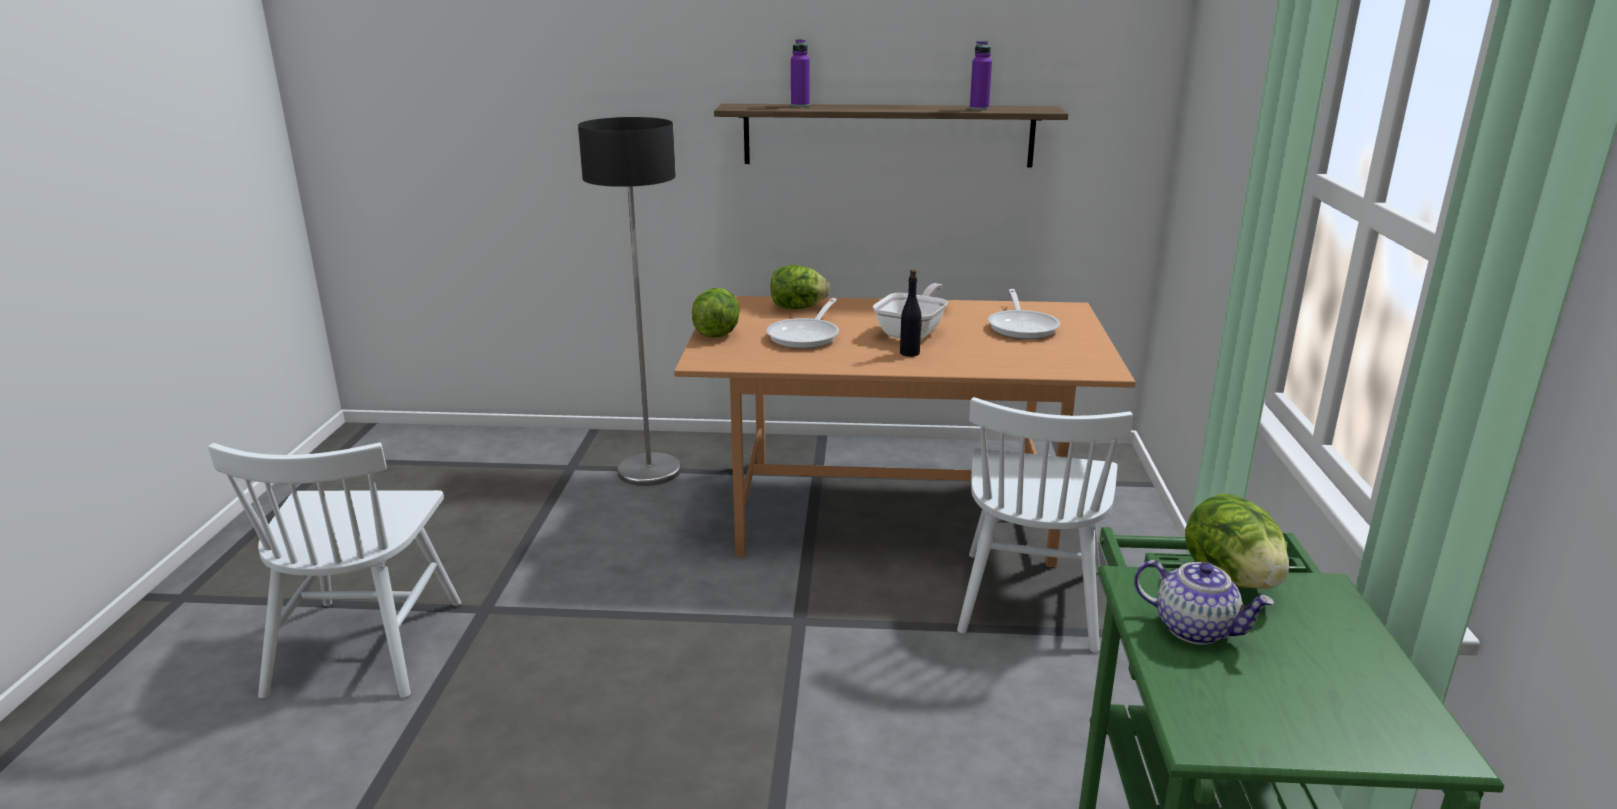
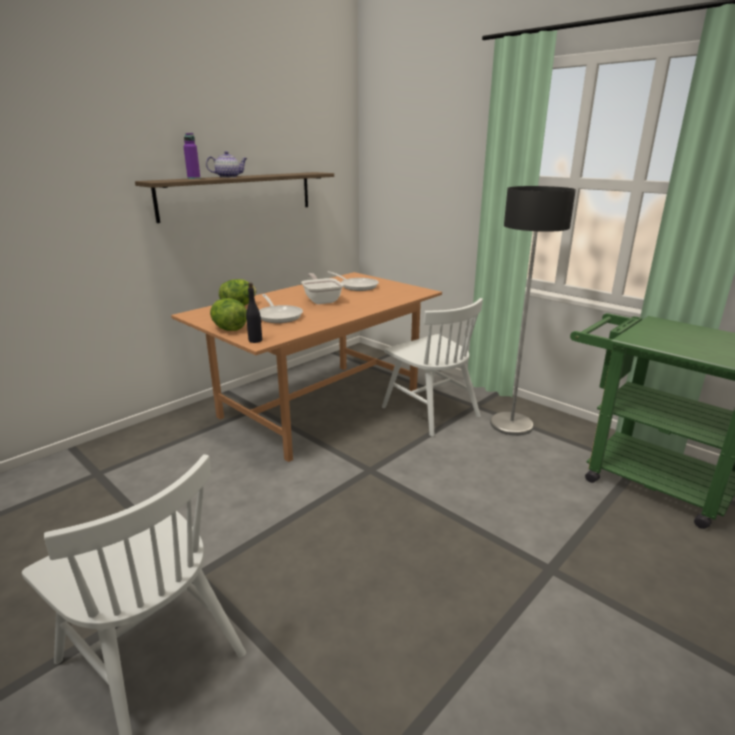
camera: 50 degrees left, 0 degrees up
floor lamp [578,117,681,486] -> floor lamp moved to [490,186,576,436]
black bottle [900,270,922,357] -> black bottle moved to [246,283,262,343]
purple bottle [970,41,992,110] -> none
teapot [1134,560,1274,645] -> teapot moved to [206,151,248,178]
lettuce [1185,494,1289,589] -> none

